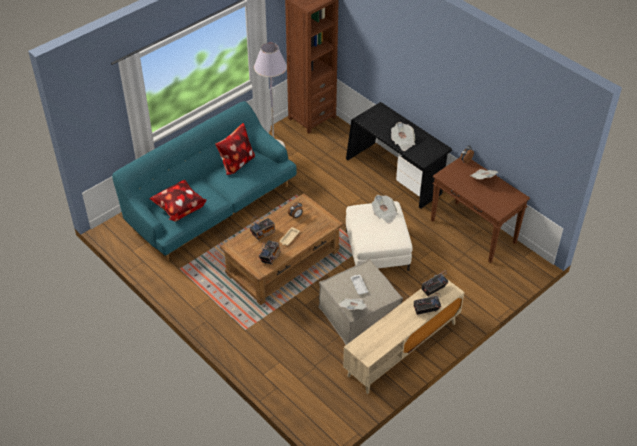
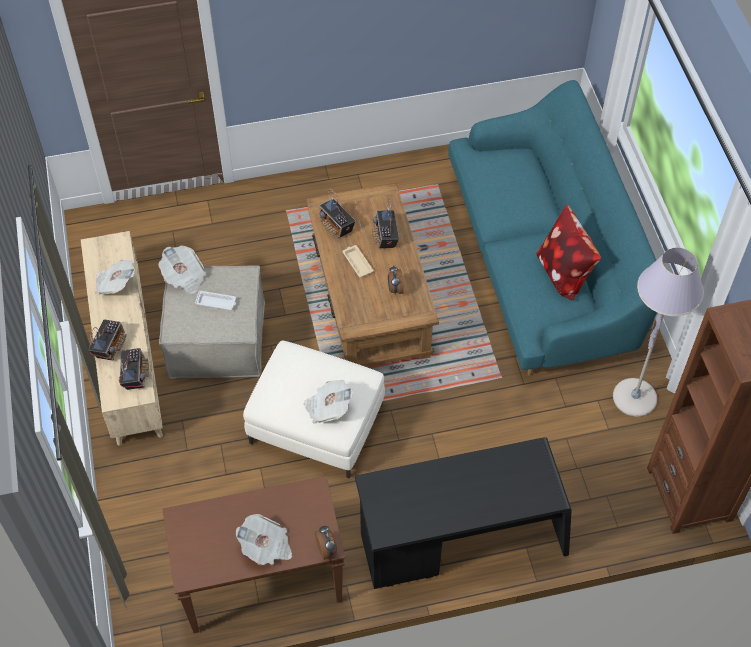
camera: 120 degrees right, 10 degrees up
pillow [149,180,206,222] -> none
newspaper [391,122,415,151] -> newspaper moved to [95,260,135,294]

